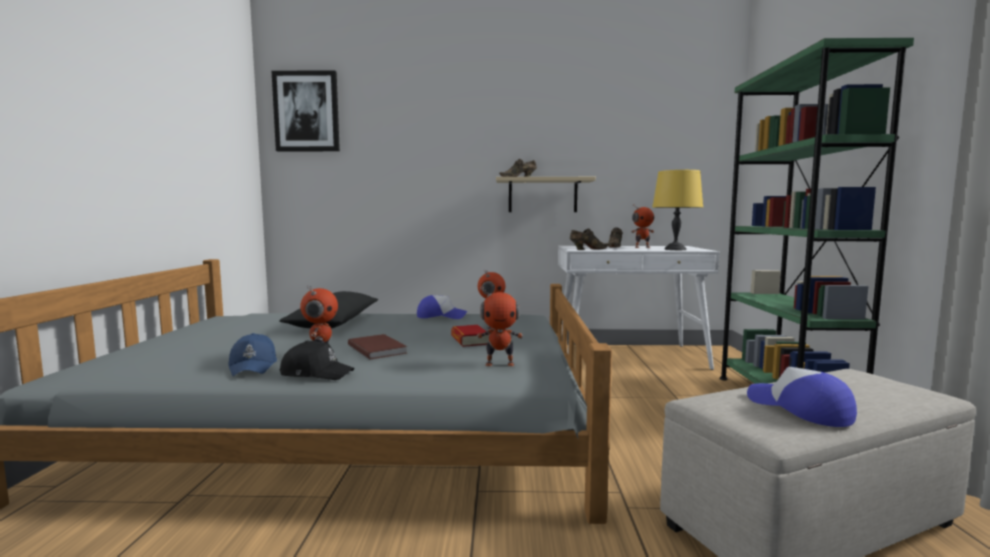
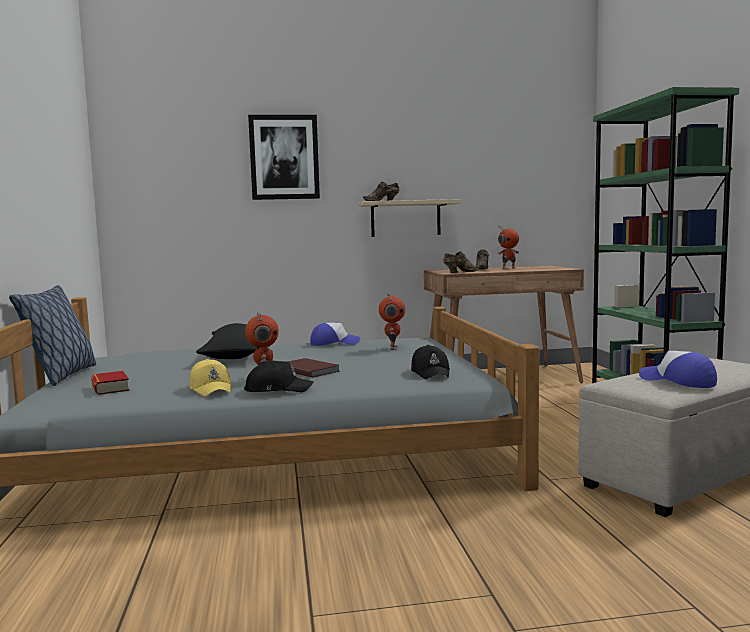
camera: 10 degrees left, 0 degrees up
blue cap [228,333,277,376] -> yellow cap [190,359,232,396]
picture [272,70,340,151] -> picture moved to [248,115,320,200]
book [451,325,488,347] -> book moved to [91,371,130,395]
toy robot [477,286,523,366] -> black cap [411,345,450,379]
white desk [558,246,720,370] -> brown desk [424,266,584,383]
yellow table lamp [652,170,703,250] -> none
none -> pillow [9,285,96,386]

